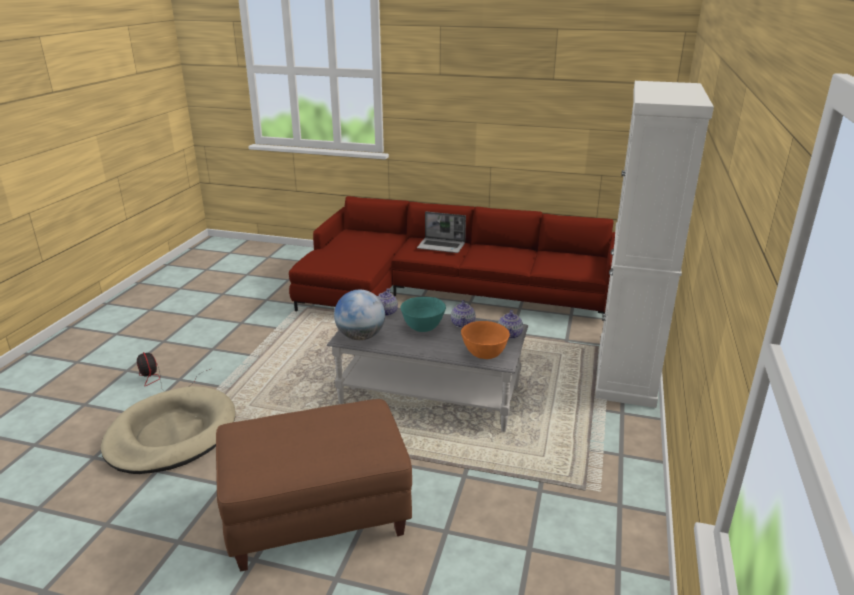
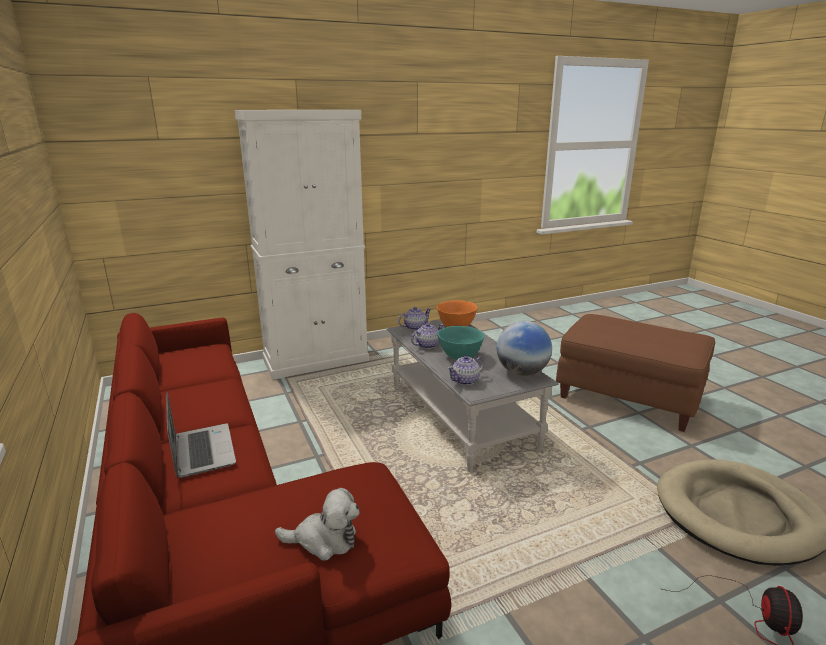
camera: 130 degrees left, 5 degrees down
none -> plush toy [275,488,359,561]

